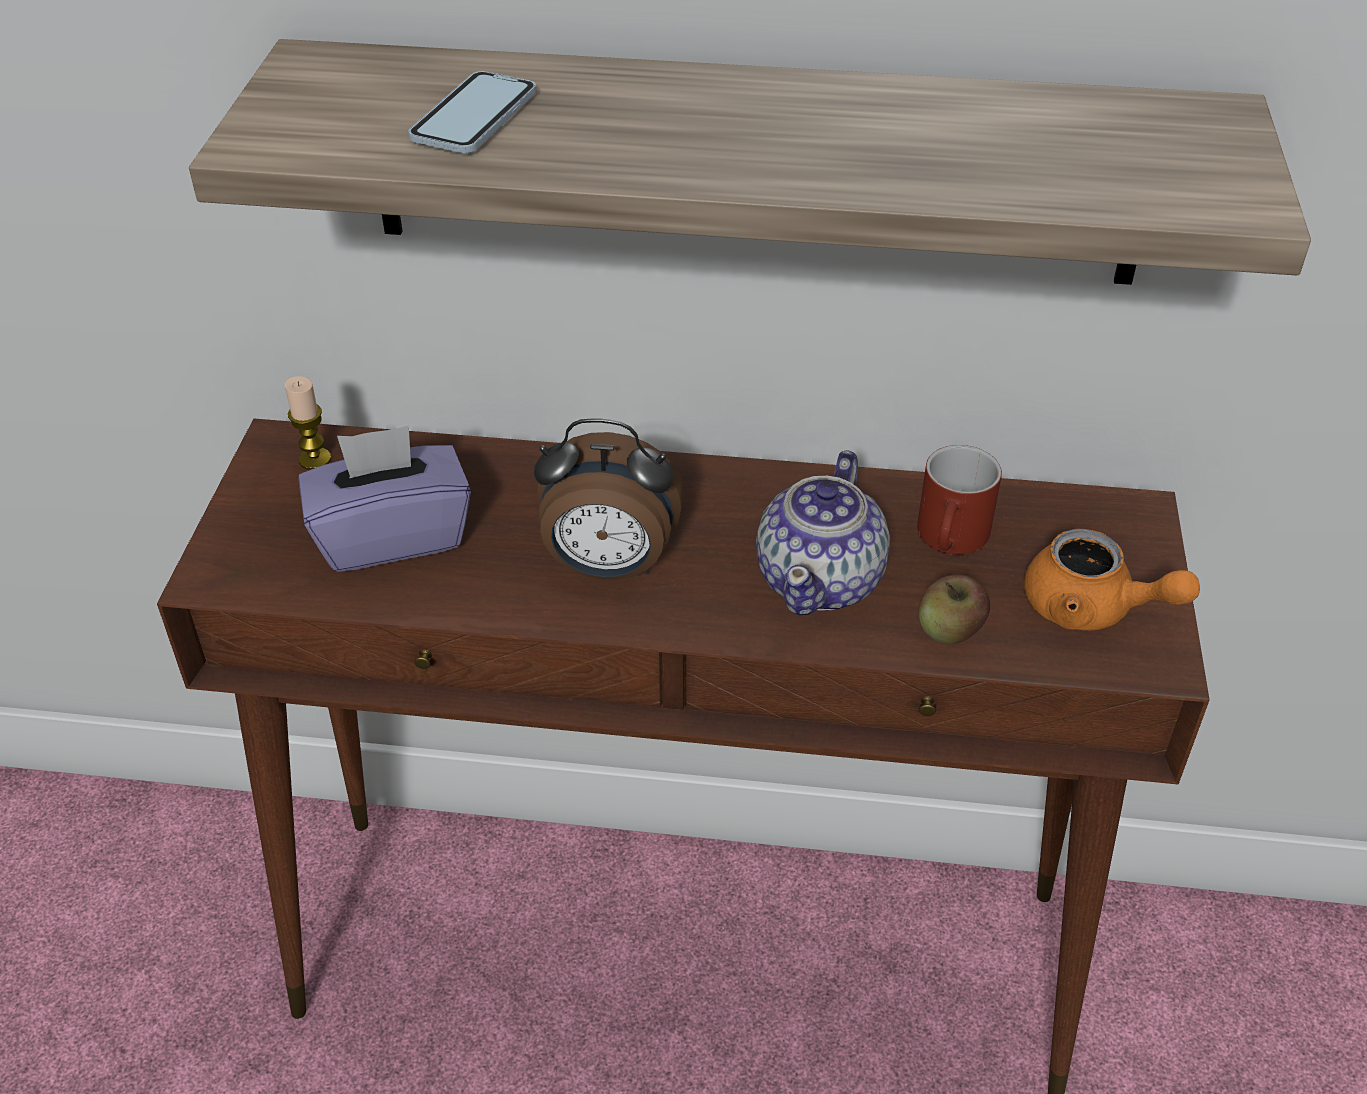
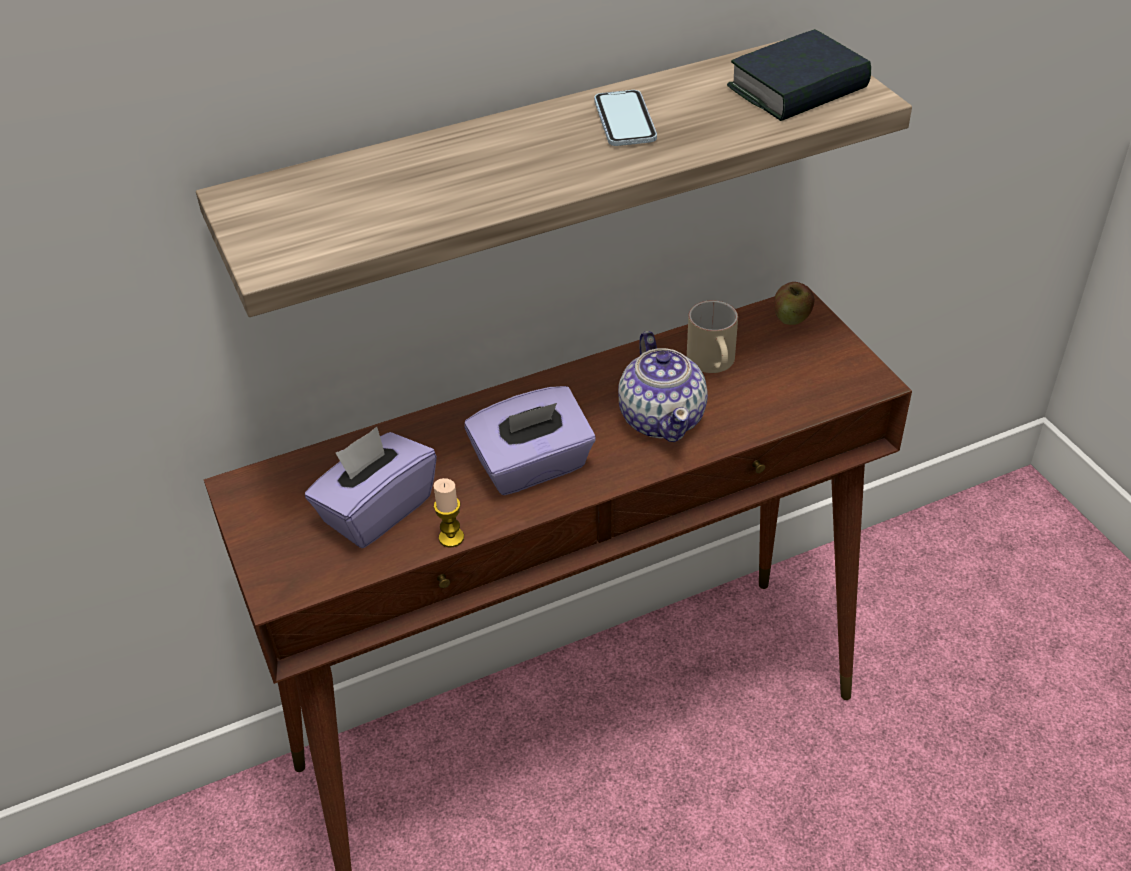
camera: 30 degrees left, 0 degrees up
candle [285,376,331,470] -> candle moved to [433,478,464,547]
phone [408,71,536,153] -> phone moved to [594,90,657,146]
alarm clock [534,419,684,580] -> purple tissue box [464,386,596,495]
red mug [917,445,1002,555] -> beige mug [687,300,738,373]
apple [918,575,990,644] -> apple moved to [774,282,814,325]
orange teapot [1024,529,1200,630] -> none
none -> book [727,29,871,121]

